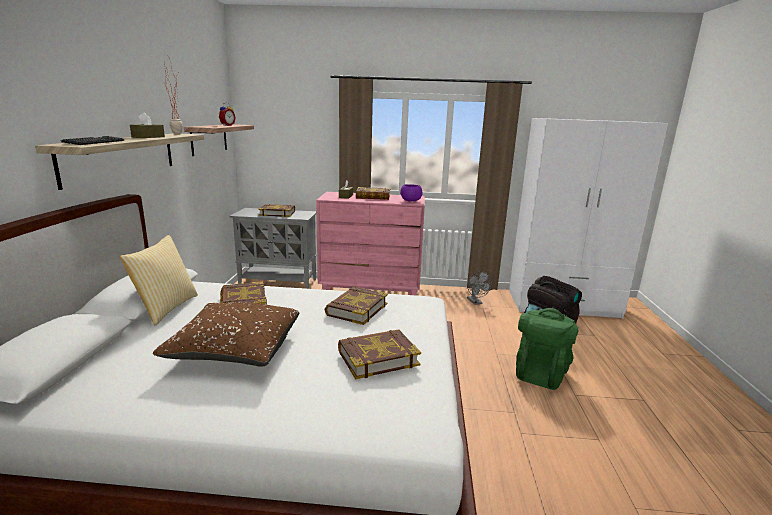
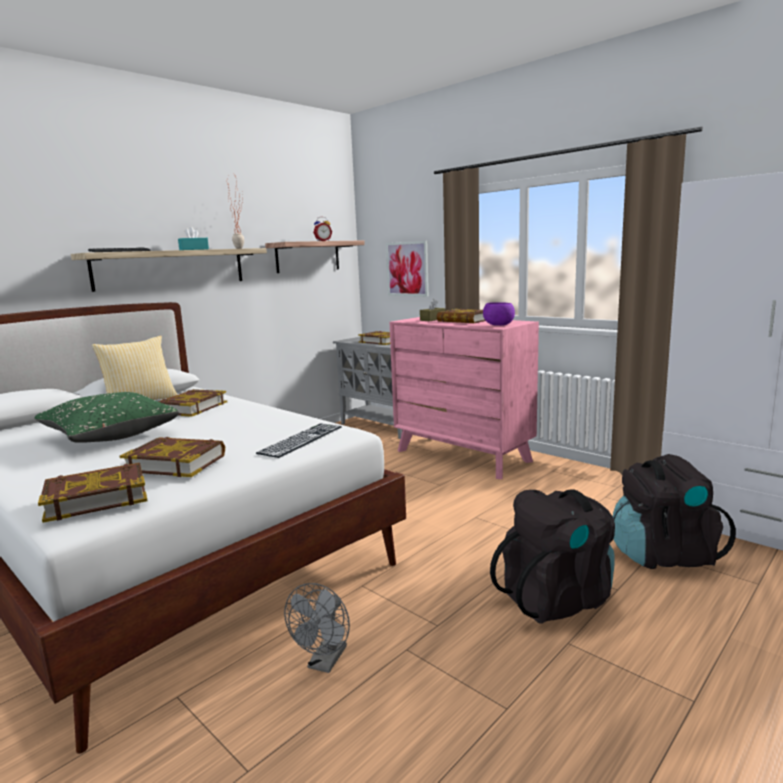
camera: 40 degrees right, 5 degrees down
brown tissue box [130,112,165,138] -> turquoise tissue box [178,227,209,250]
brown pillow [153,302,299,367] -> green pillow [35,392,179,443]
book [325,287,388,325] -> book moved to [38,463,148,523]
grey fan [467,271,492,305] -> grey fan moved to [284,583,350,673]
green backpack [516,308,579,390] -> black backpack [490,489,615,624]
none -> keyboard [256,423,342,458]
none -> picture [386,241,429,296]

